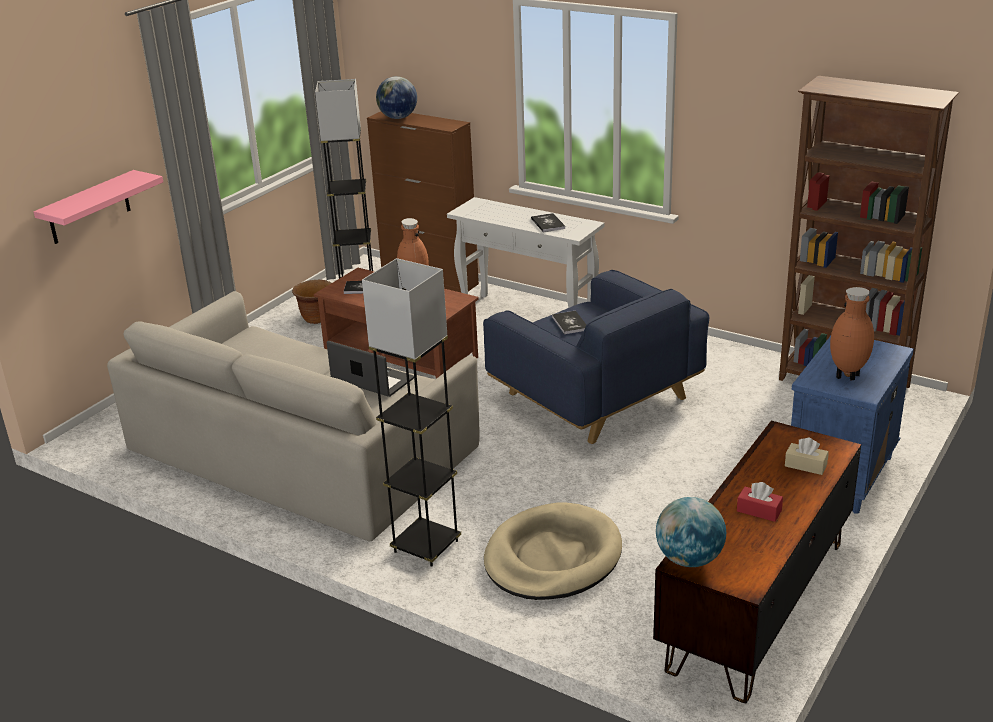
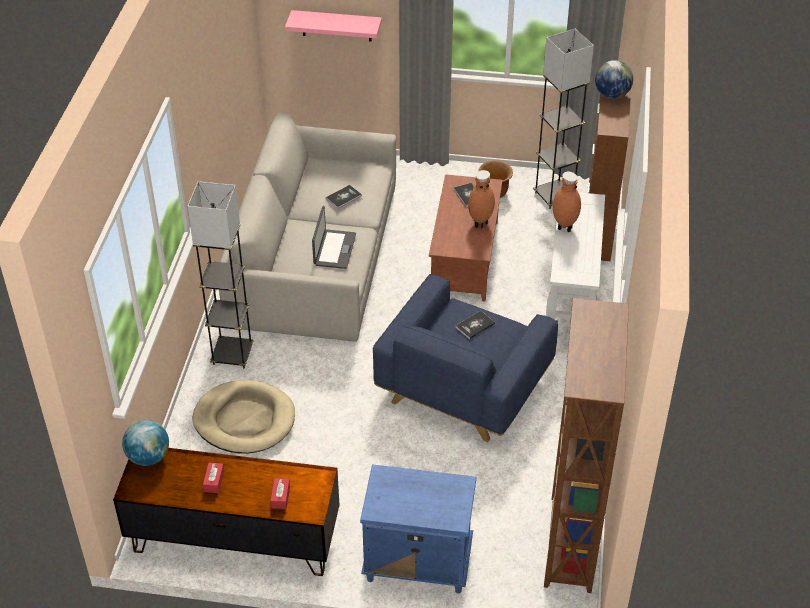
camera: 65 degrees right, 15 degrees up
book [531,213,565,232] -> book moved to [326,185,362,209]
beige tissue box [785,438,829,475] -> red tissue box [271,478,290,509]
brown vase [830,287,874,380] -> brown vase moved to [553,172,581,232]

